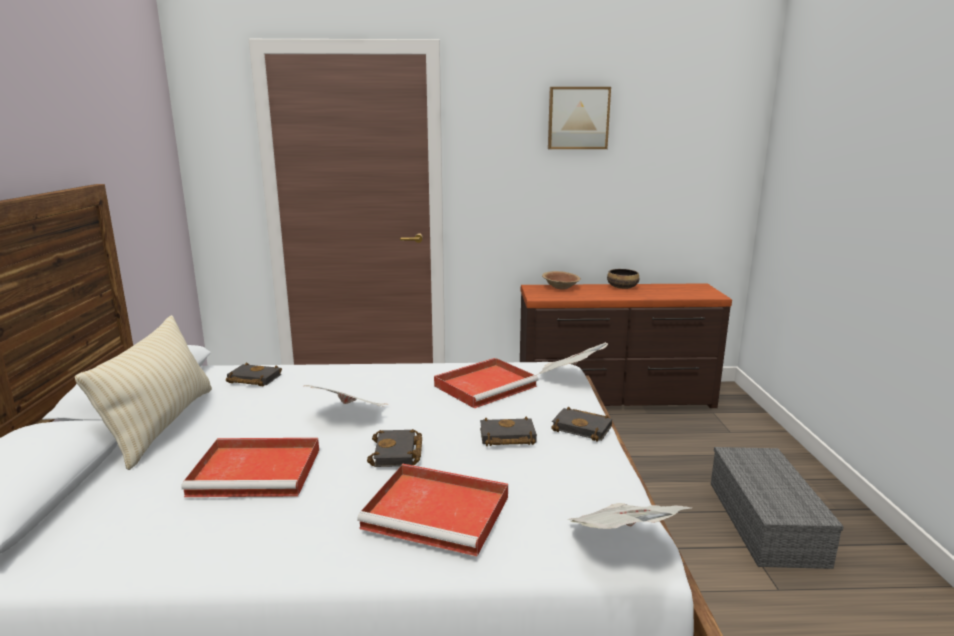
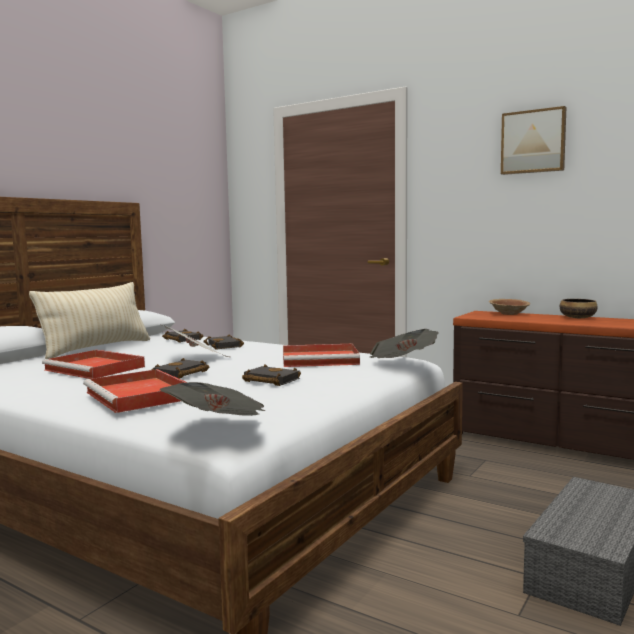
camera: 35 degrees right, 10 degrees down
black book [552,407,612,442] -> black book moved to [203,335,244,350]

